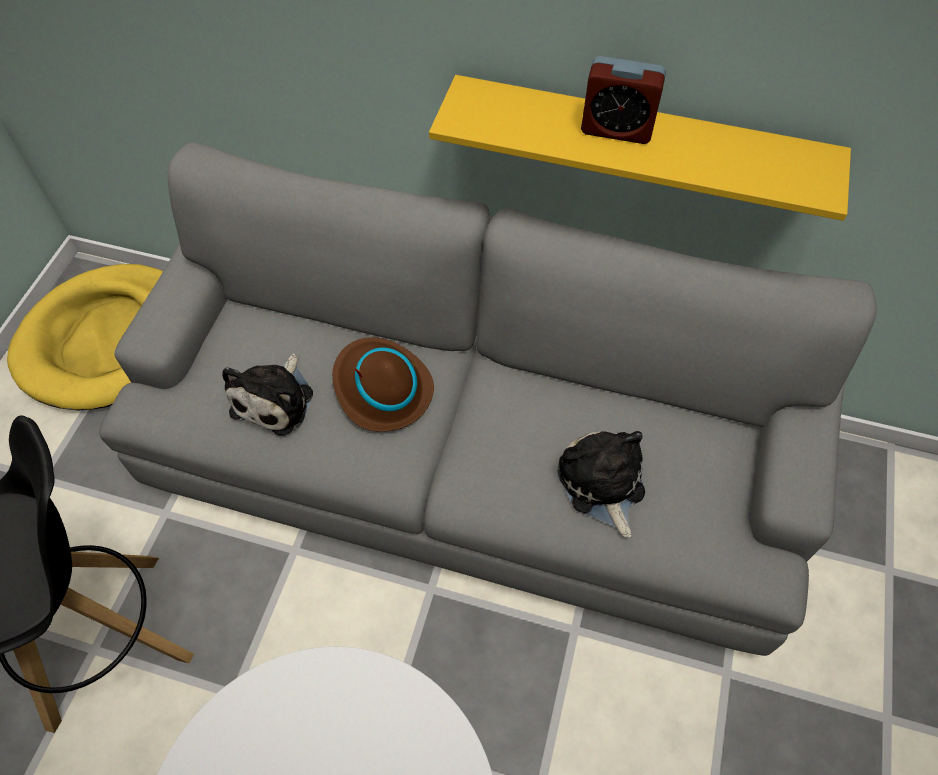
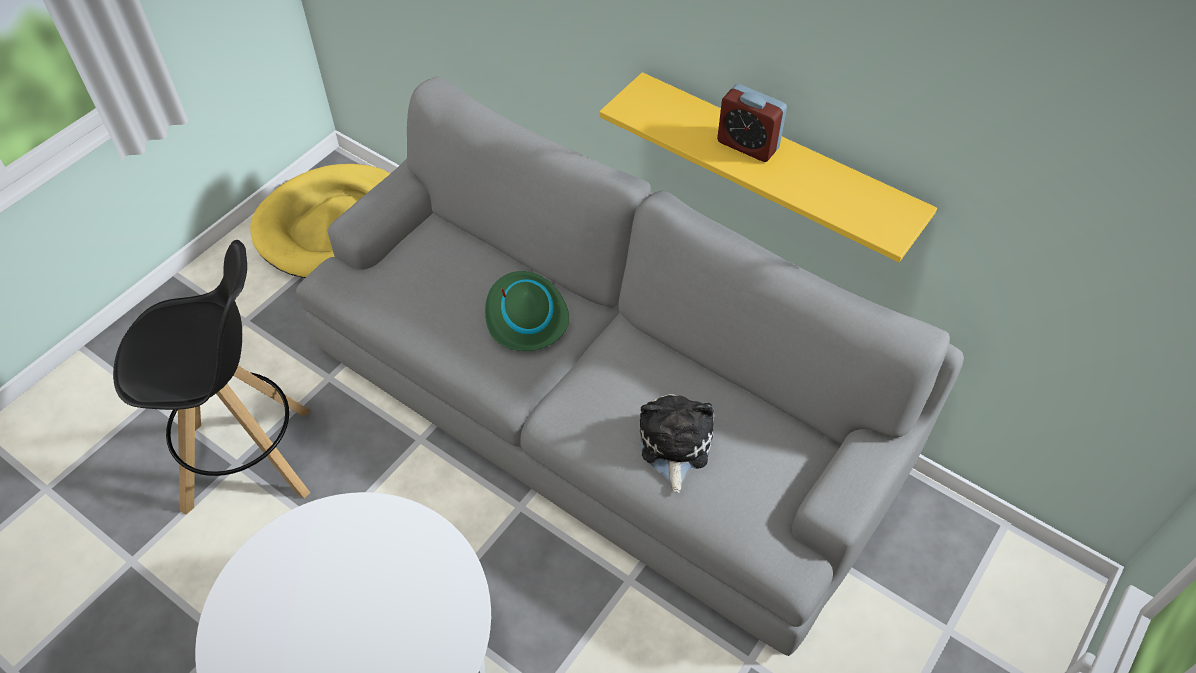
camera: 20 degrees right, 5 degrees down
plush toy [222,354,313,436] -> none
brown hat [332,337,434,432] -> green hat [485,271,569,351]

